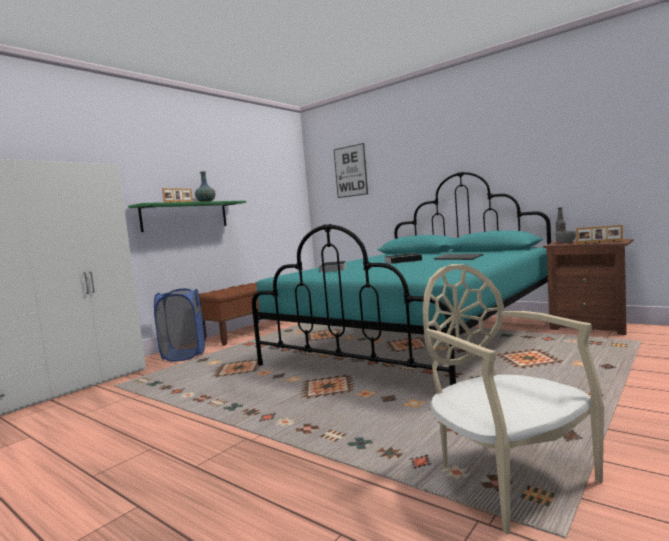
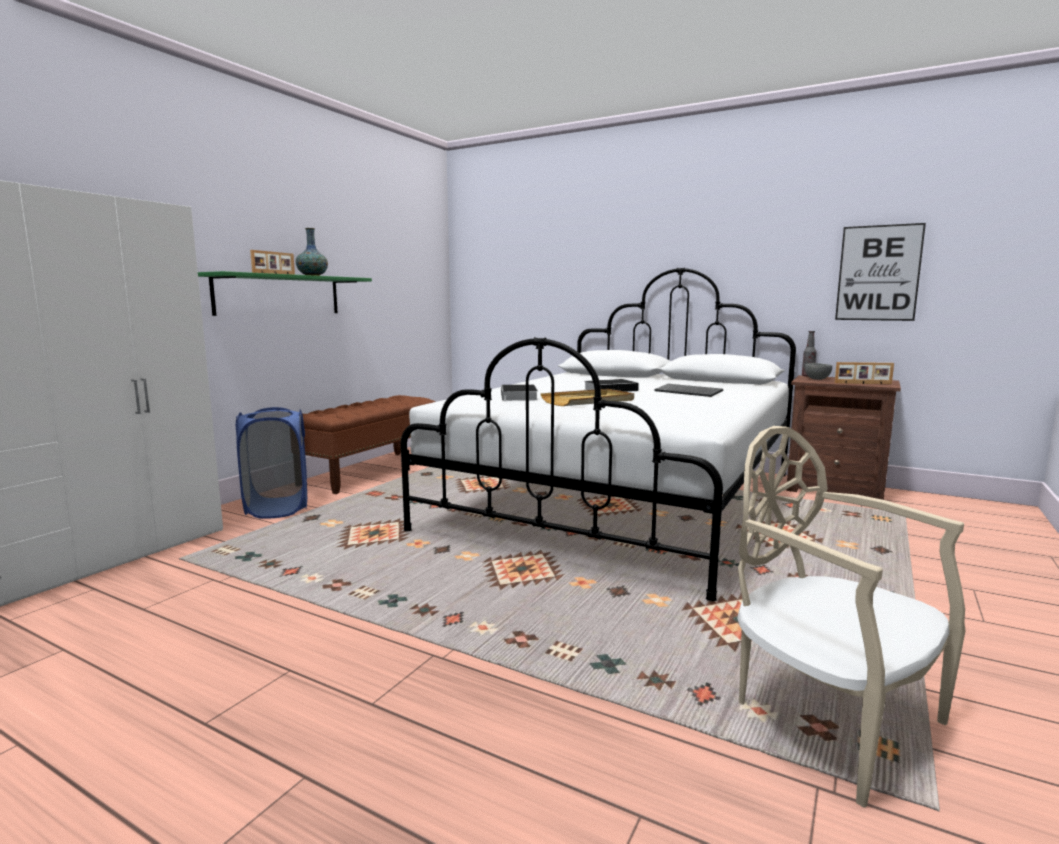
camera: 10 degrees left, 5 degrees up
turquoise bed [252,172,551,385] -> white bed [401,268,796,601]
picture [334,143,368,198] -> picture moved to [835,223,926,321]
none -> beige tray [540,389,634,406]

